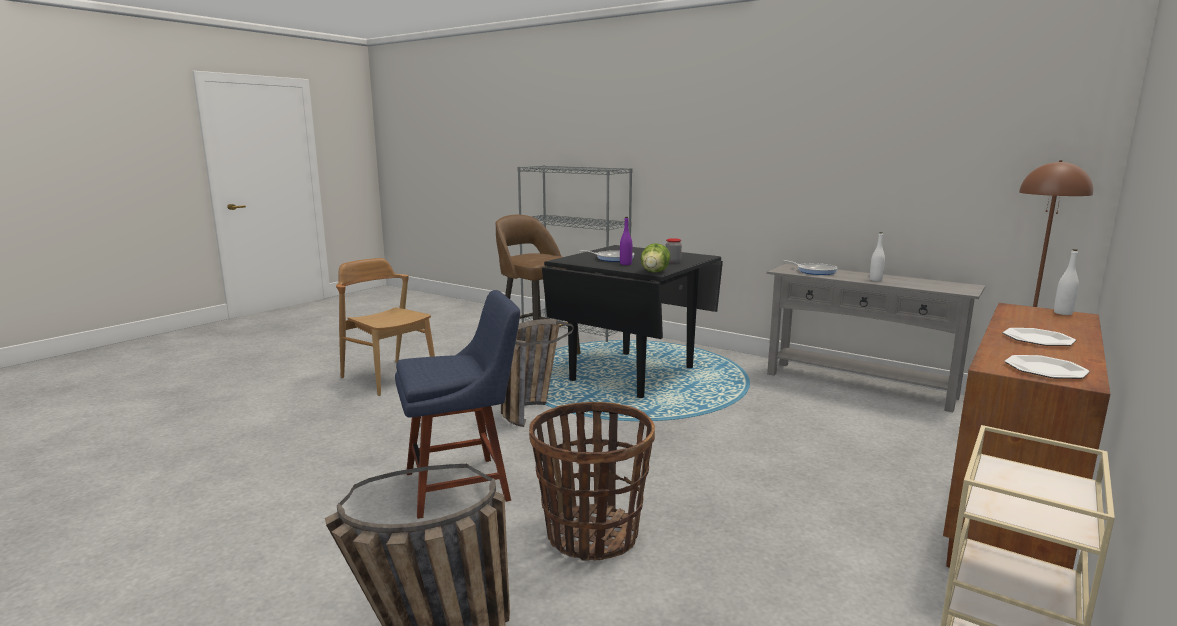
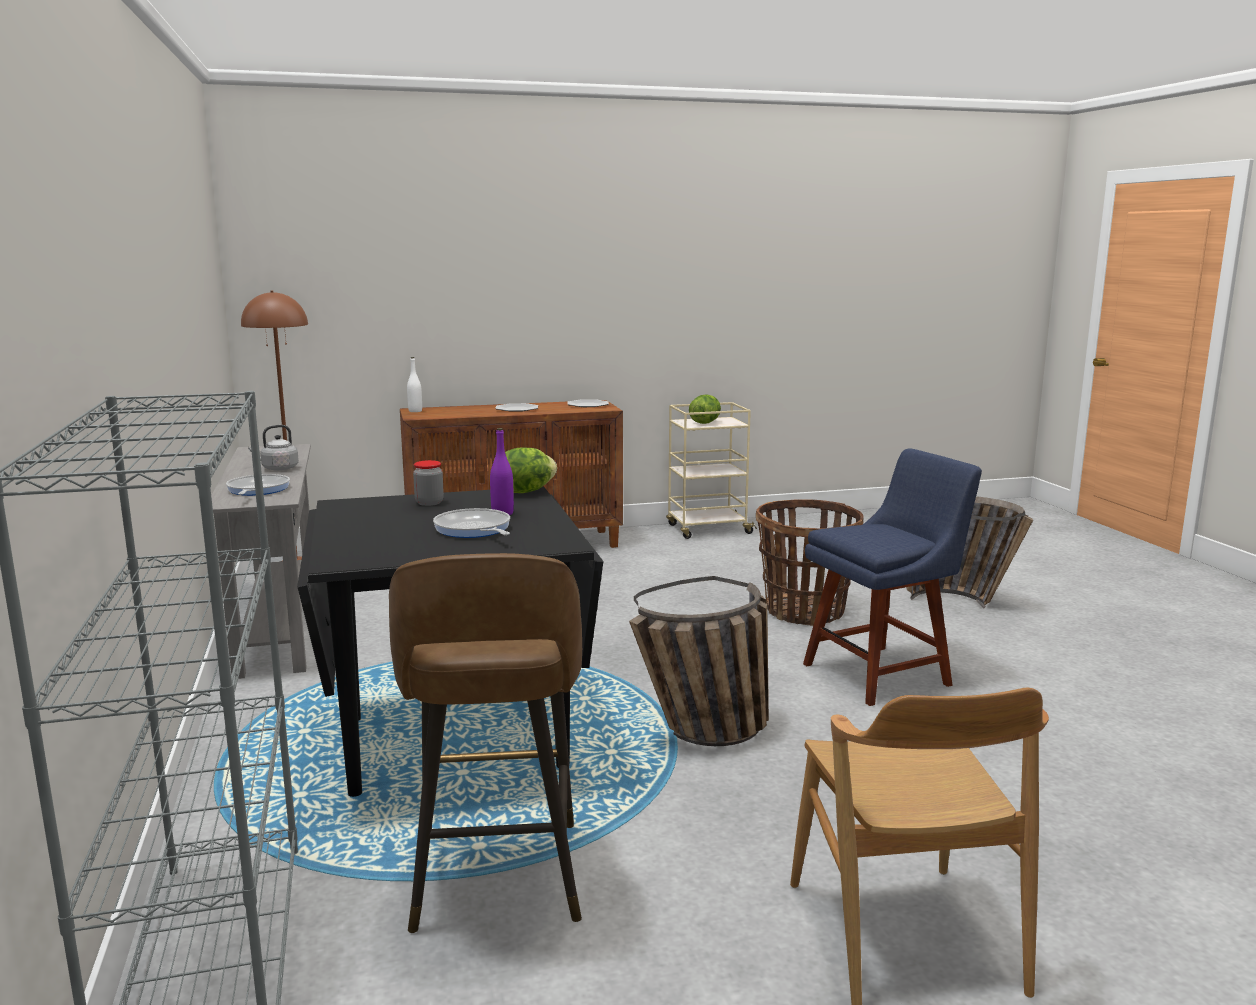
camera: 140 degrees left, 0 degrees up
blue chair [395,290,520,519] -> blue chair turned 135 degrees clockwise [803,449,982,706]
white bottle [870,232,885,281] -> grey kettle [248,425,299,471]
none -> lettuce [689,395,721,424]

